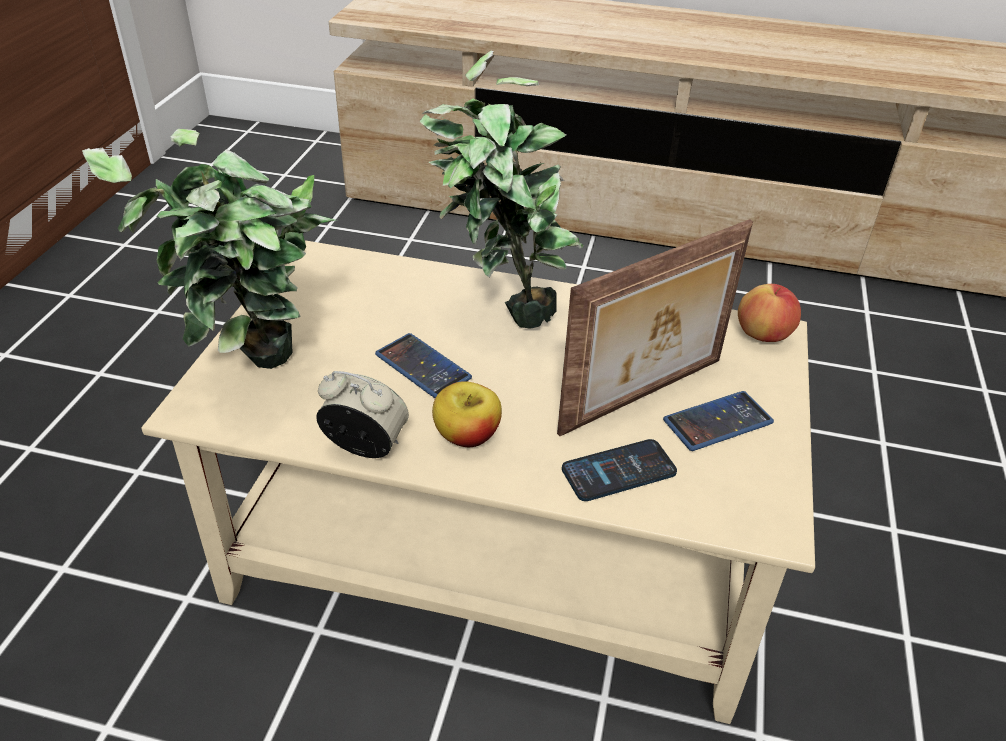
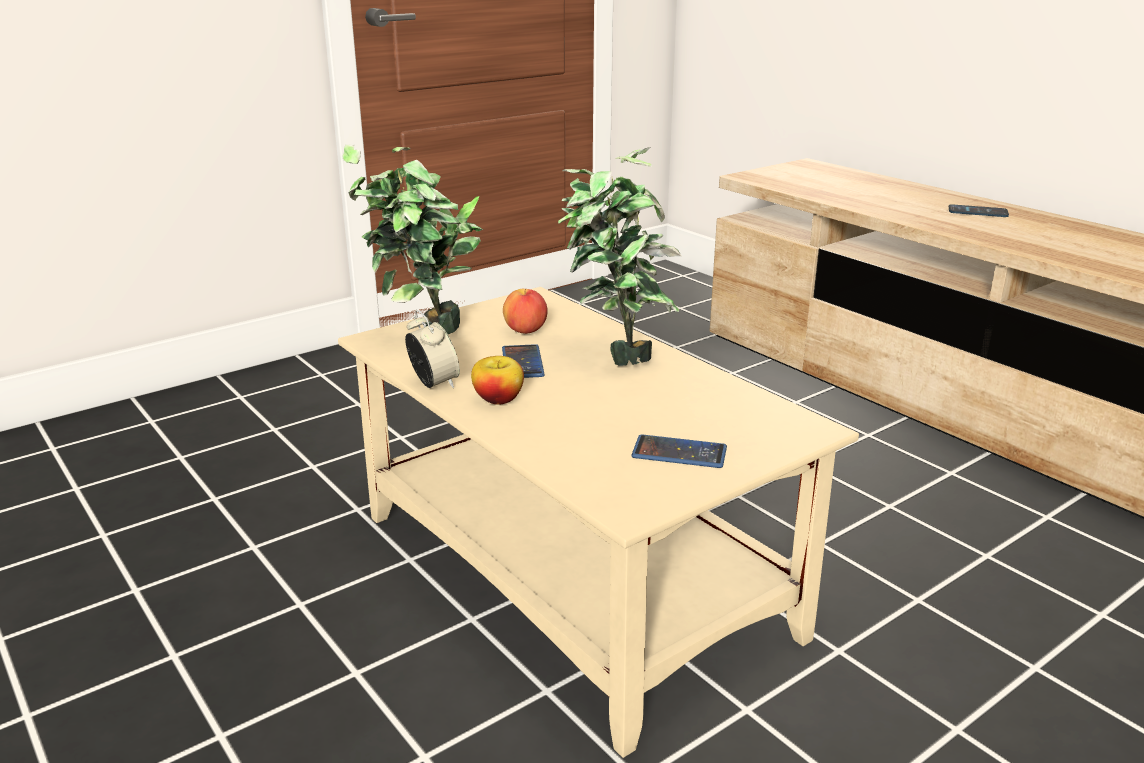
camera: 40 degrees right, 15 degrees down
picture frame [557,219,753,436] -> none
phone [562,439,677,501] -> phone moved to [949,204,1009,217]
apple [738,284,801,342] -> apple moved to [503,289,548,334]

